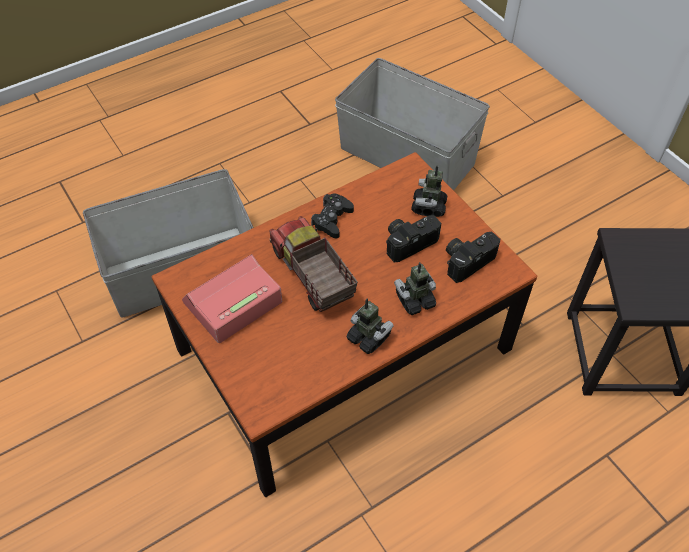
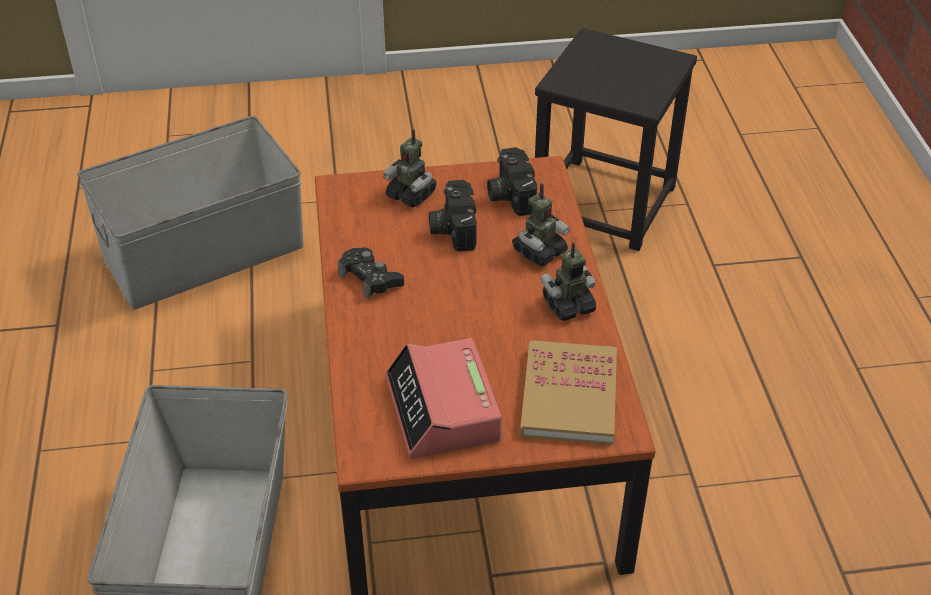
camera: 65 degrees left, 10 degrees down
toy truck [269,216,358,312] -> none
toy robot [394,262,436,315] -> toy robot turned 135 degrees counterclockwise [512,183,570,266]
none -> book [520,340,617,445]

